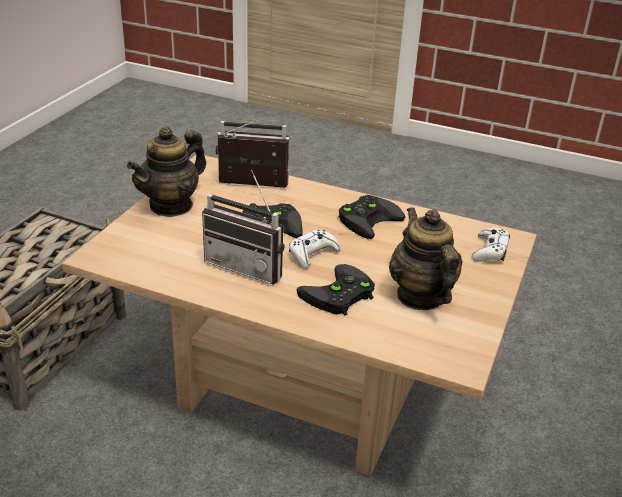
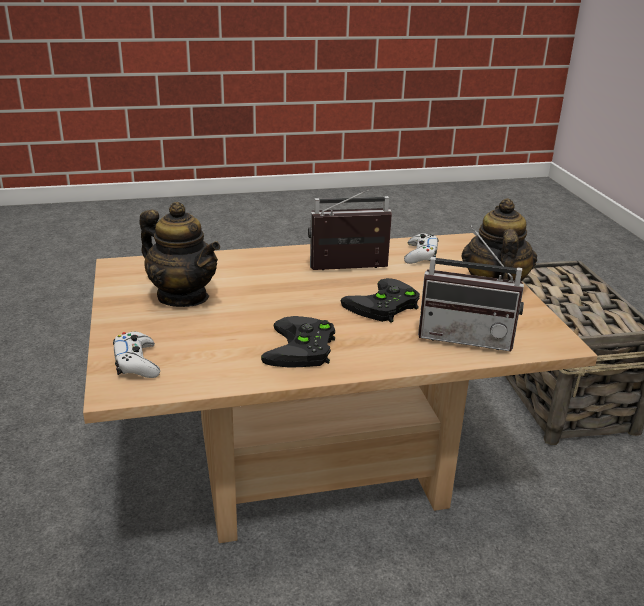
camera: 145 degrees right, 5 degrees down
radio [216,120,289,188] -> radio turned 45 degrees clockwise [418,225,524,351]
white game controller [289,229,341,269] -> white game controller moved to [404,233,438,264]
black game controller [297,264,375,316] -> none

